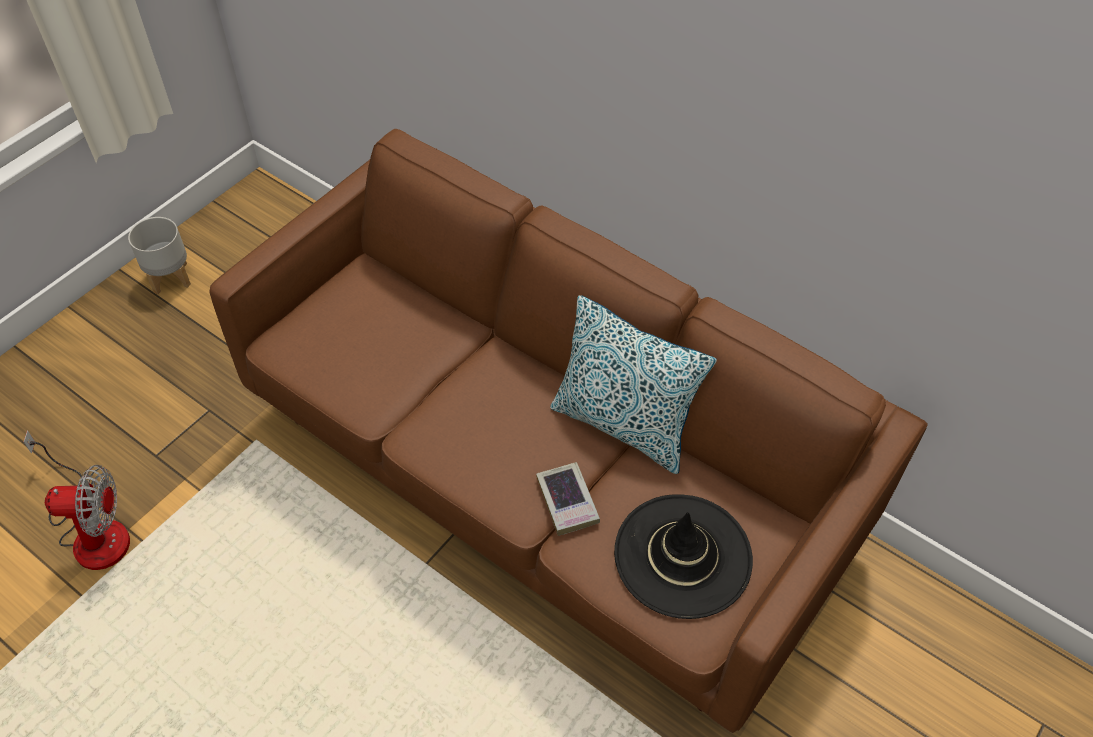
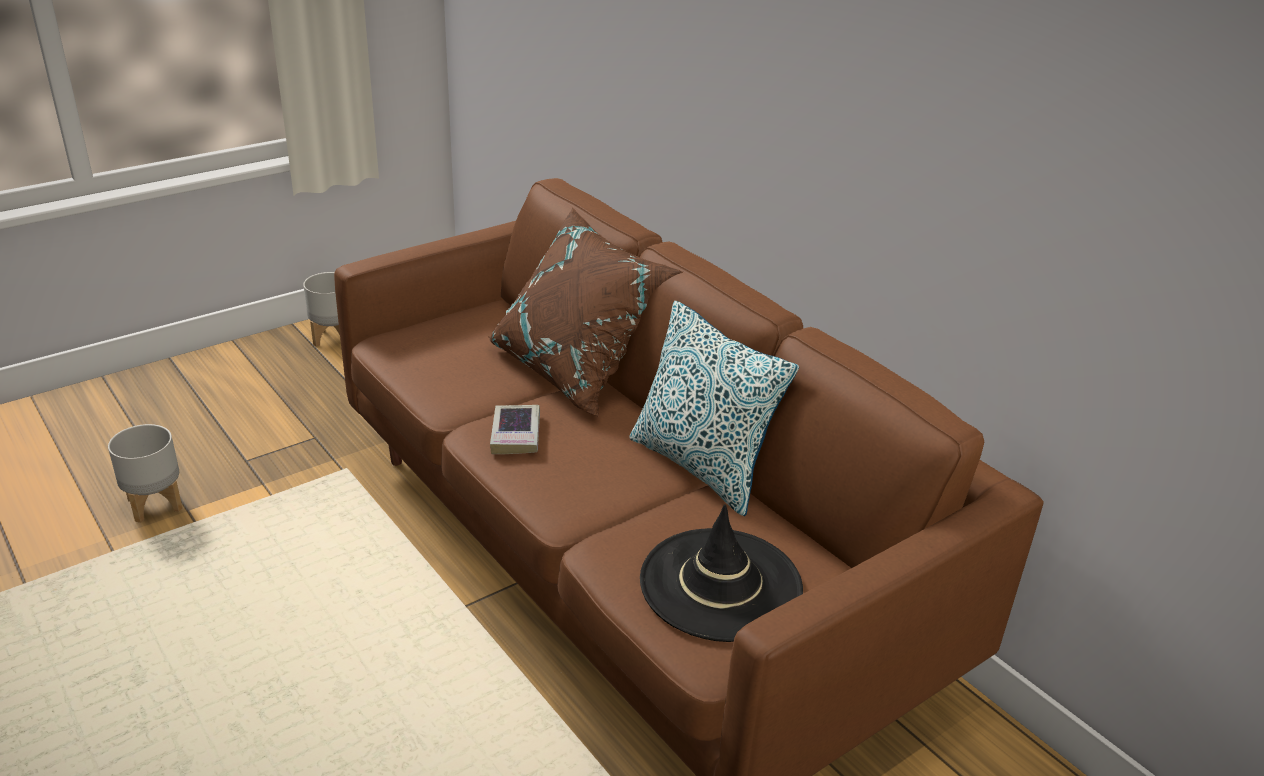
camera: 15 degrees right, 20 degrees down
fan [24,430,130,570] -> grey planter [108,424,183,523]
book [536,462,600,536] -> book moved to [490,405,540,454]
none -> brown pillow [488,207,683,418]

